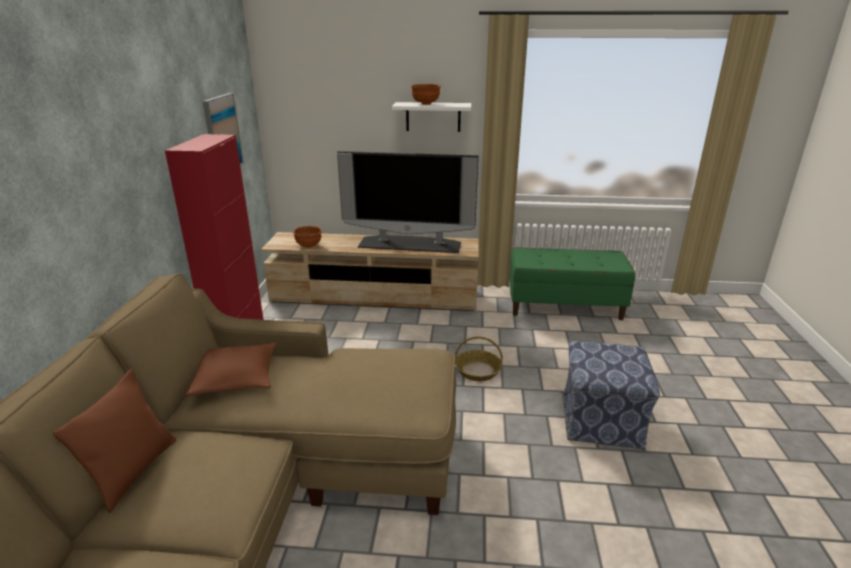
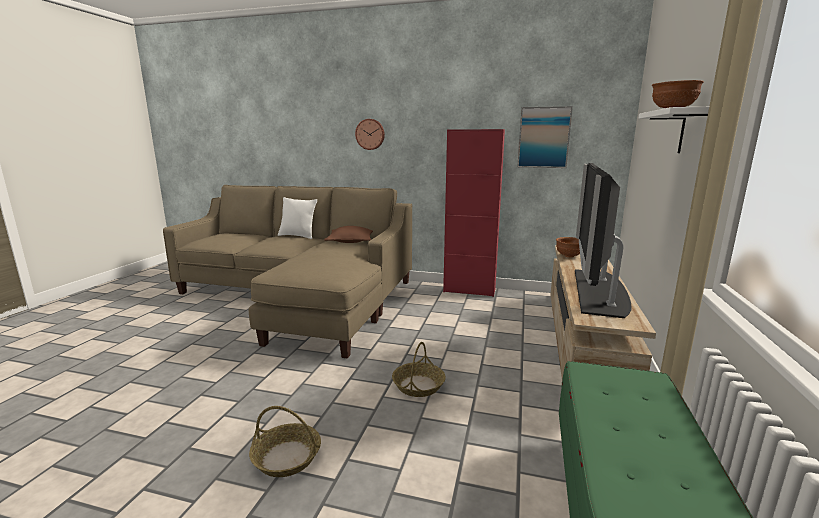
camera: 100 degrees right, 10 degrees down
brown pillow [53,369,176,513] -> white pillow [278,197,317,239]
ottoman [563,341,660,449] -> basket [249,406,321,477]
none -> wall clock [355,119,385,150]

